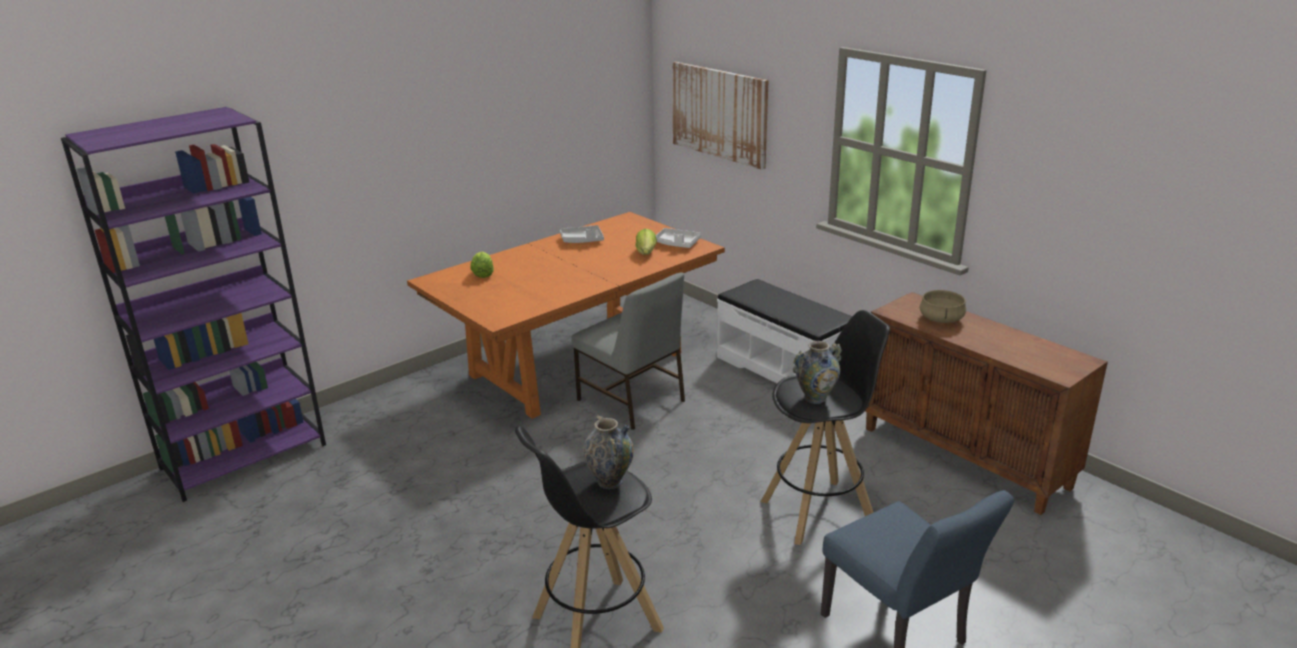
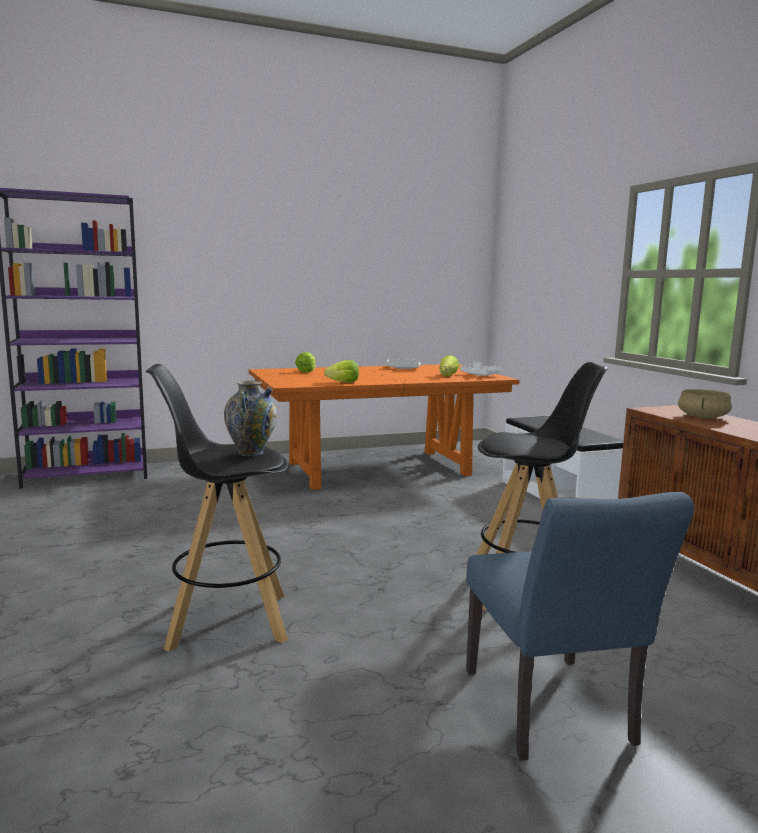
camera: 20 degrees right, 15 degrees down
grey chair [572,272,685,430] -> none
picture [672,61,769,170] -> none
vase [793,341,842,404] -> none
none -> lettuce [324,360,359,382]

